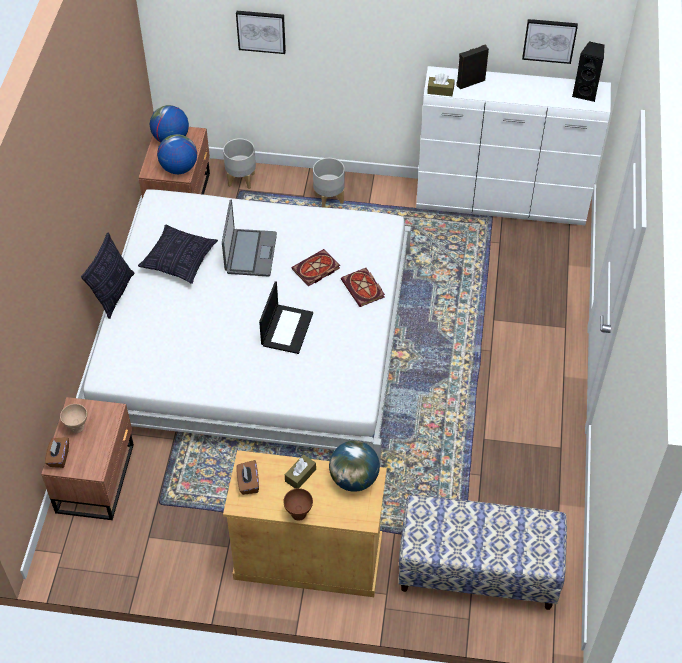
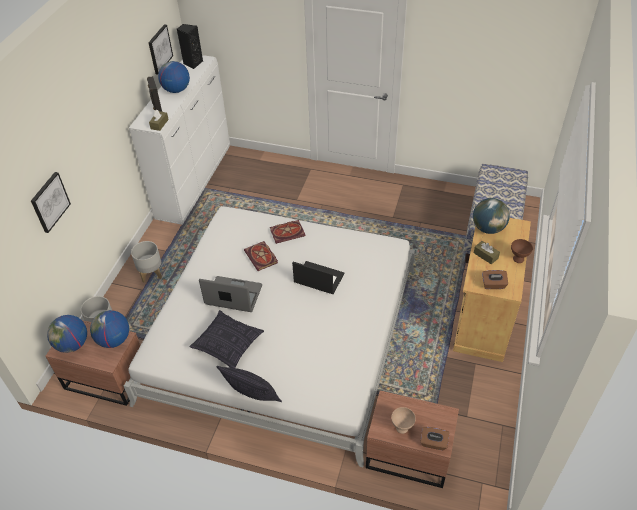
camera: 80 degrees left, 5 degrees down
none -> globe [158,61,190,93]

